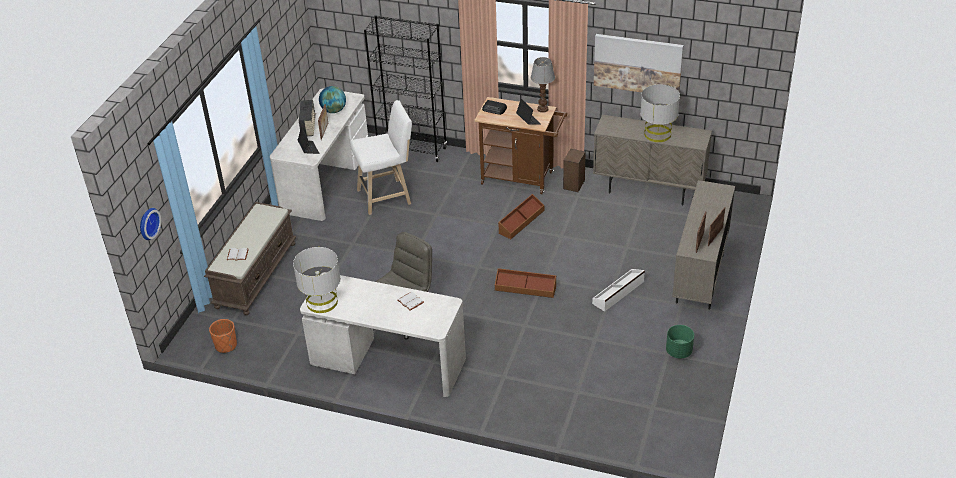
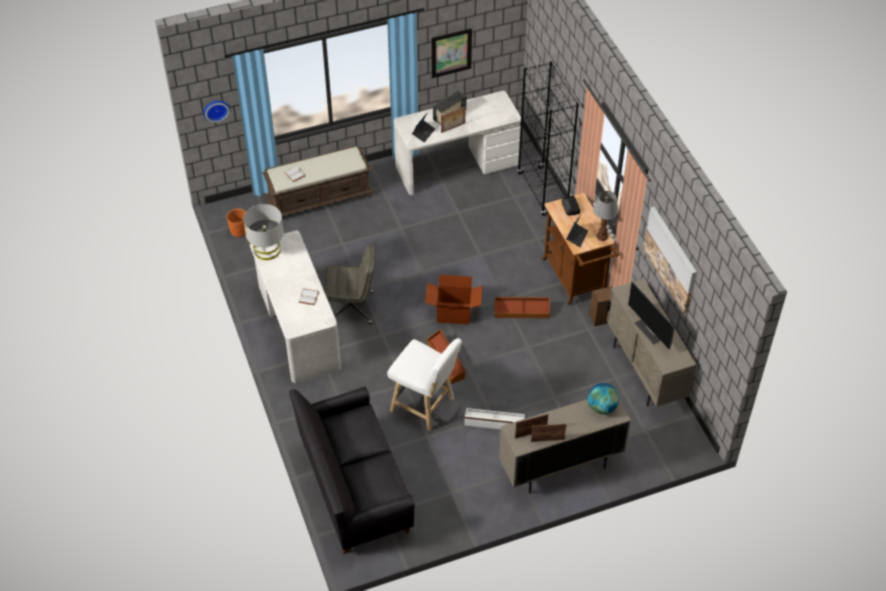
camera: 50 degrees right, 10 degrees up
globe [319,86,346,113] -> globe moved to [588,383,619,414]
white stool [350,100,412,215] -> white stool moved to [387,338,462,431]
grey table lamp [640,84,680,142] -> monitor [628,282,674,350]
green planter [666,325,694,359] -> none
none -> black sofa [289,387,415,554]
none -> cardboard box [425,275,483,325]
none -> picture [432,28,472,78]

